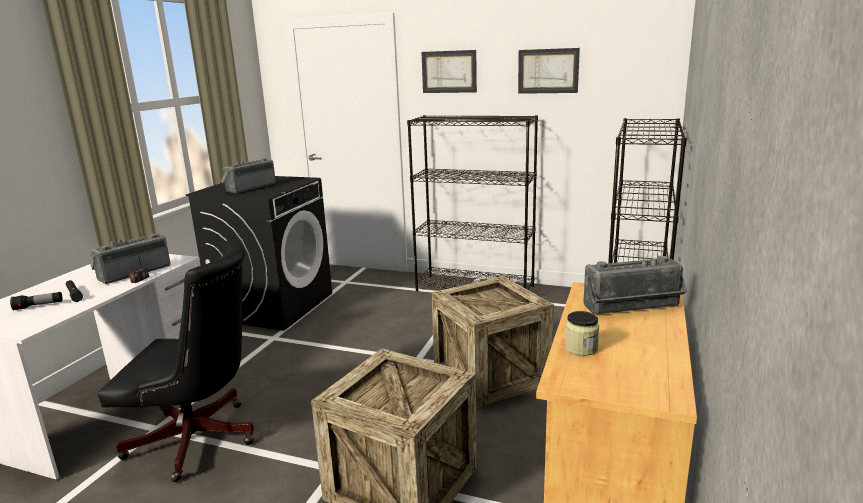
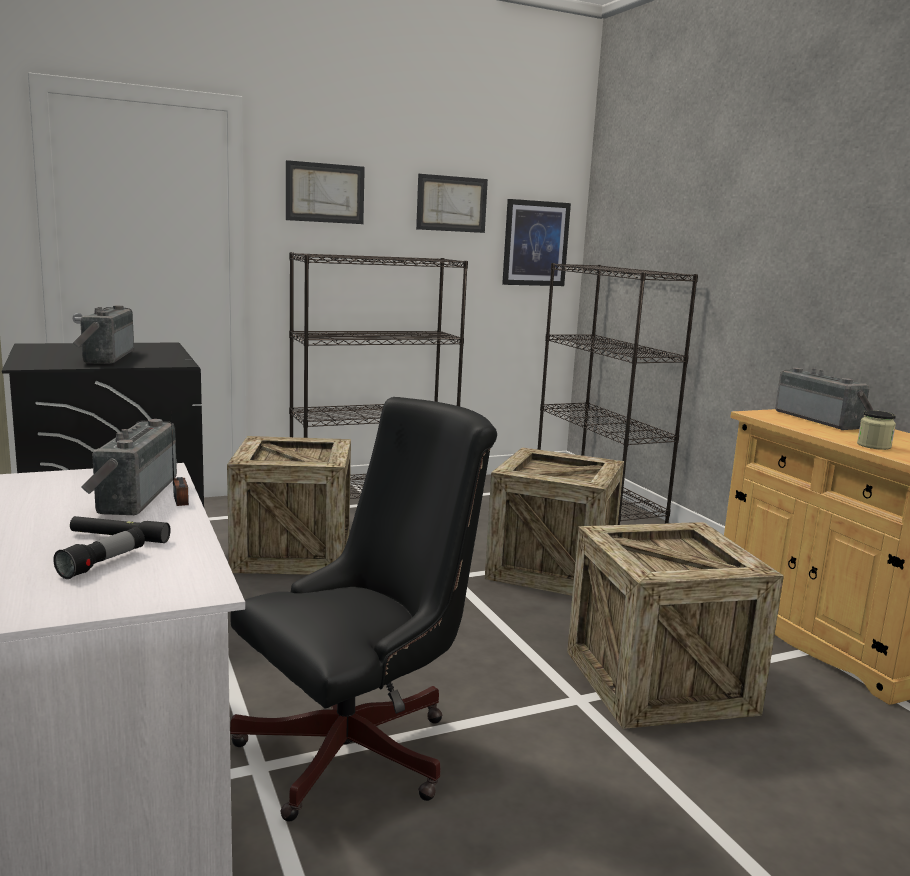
camera: 45 degrees left, 5 degrees down
radio [583,256,687,315] -> radio turned 60 degrees counterclockwise [775,368,873,430]
none -> crate [227,436,351,575]
none -> picture [502,199,571,286]

